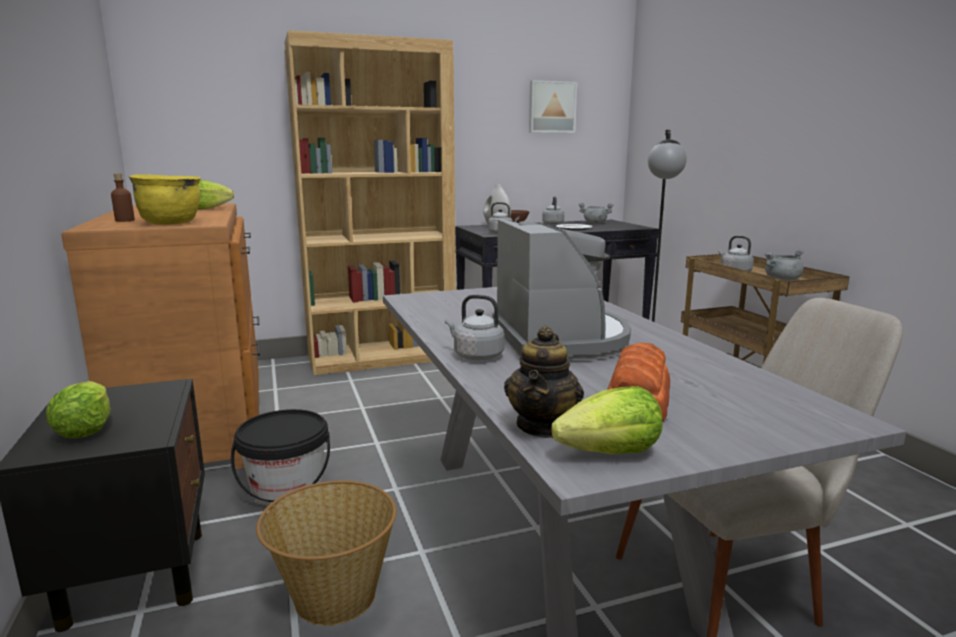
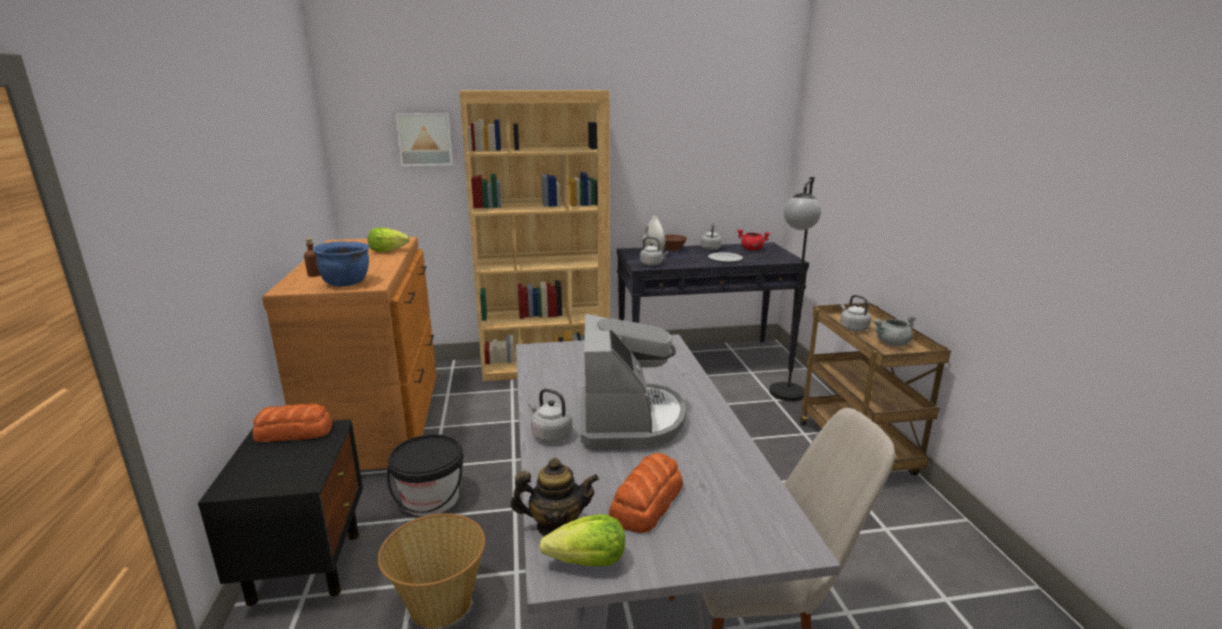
camera: 10 degrees right, 5 degrees up
lettuce [46,381,111,438] -> none
yellow cooking pot [129,174,200,225] -> blue cooking pot [313,241,369,286]
teapot [504,326,584,438] -> teapot turned 120 degrees counterclockwise [510,458,599,536]
picture [529,80,577,133] -> picture moved to [395,113,453,166]
grey cooking pot [579,203,614,224] -> red cooking pot [737,229,770,250]
none -> bread [253,404,333,442]

